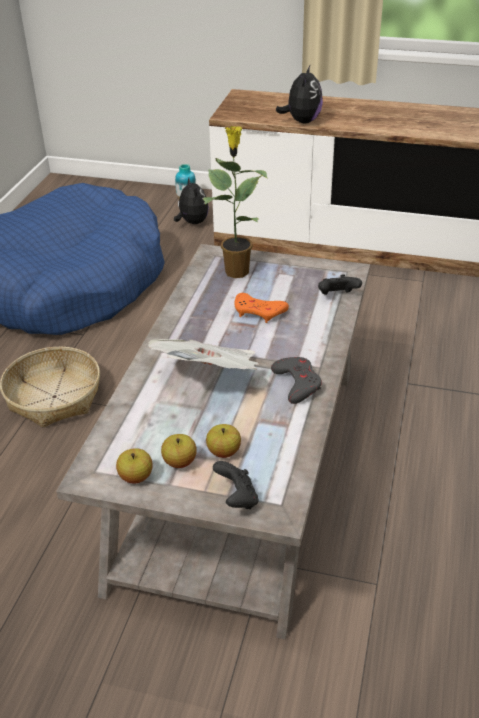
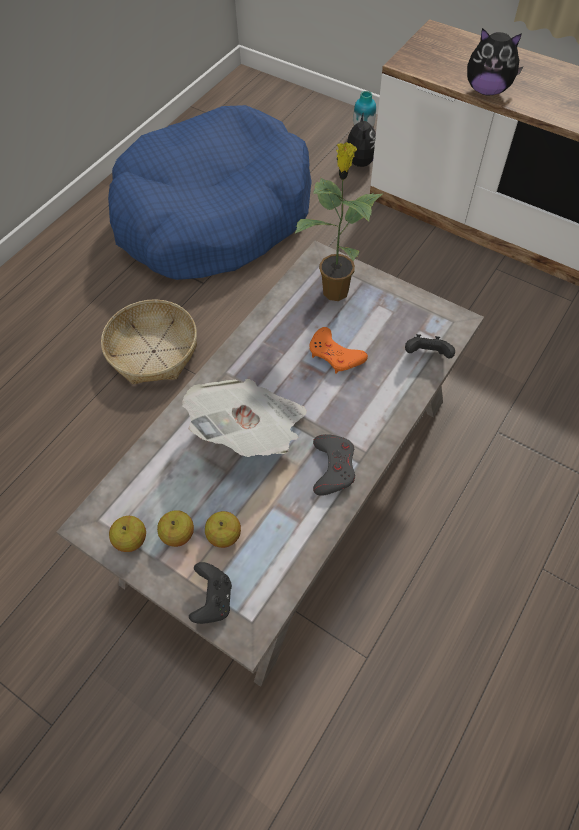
camera: 20 degrees right, 20 degrees up
plush toy [276,65,323,123] -> plush toy turned 75 degrees clockwise [467,28,523,96]

